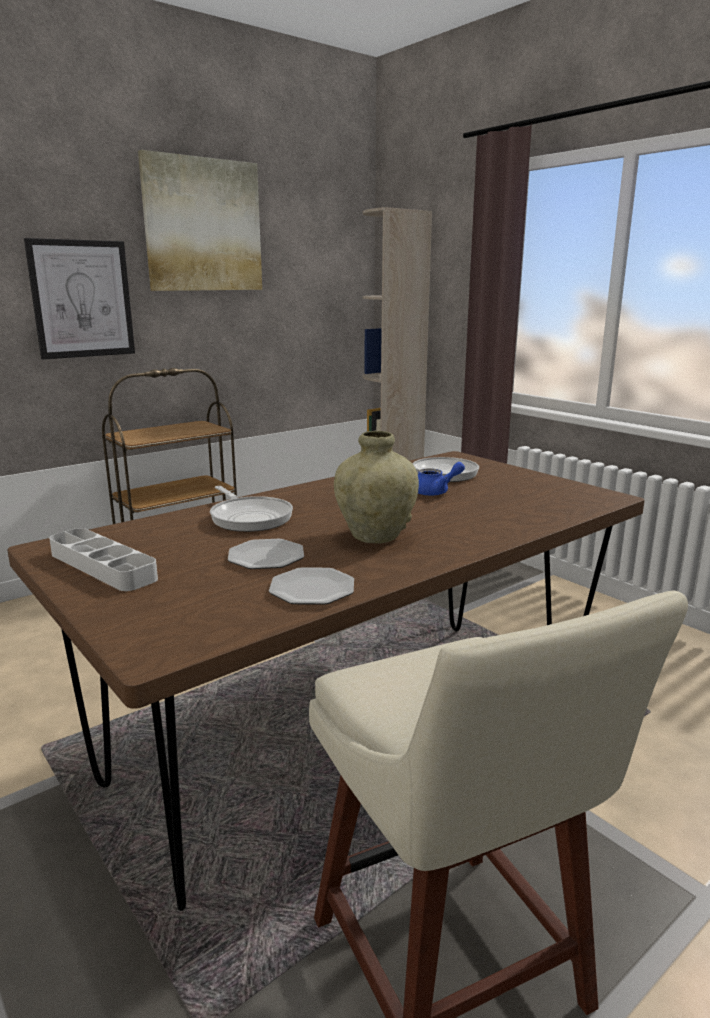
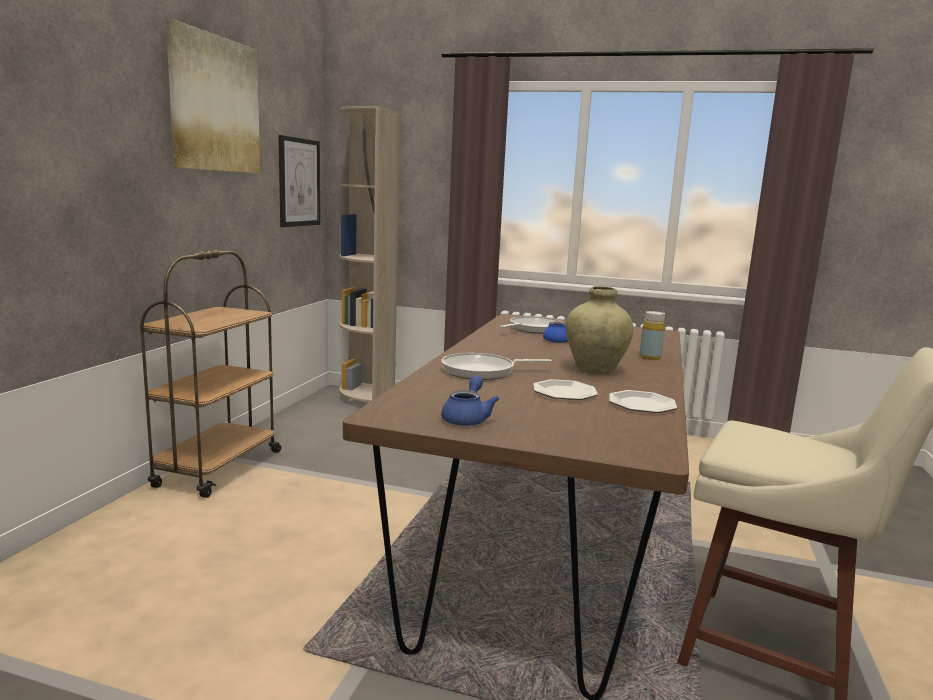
camera: 35 degrees left, 5 degrees down
picture [24,238,135,360] -> picture moved to [278,135,320,227]
grey tray [49,528,158,591] -> blue teapot [441,375,499,426]
frying pan [210,486,293,532] -> frying pan turned 150 degrees clockwise [441,353,552,380]
none -> yellow bottle [640,311,665,360]

